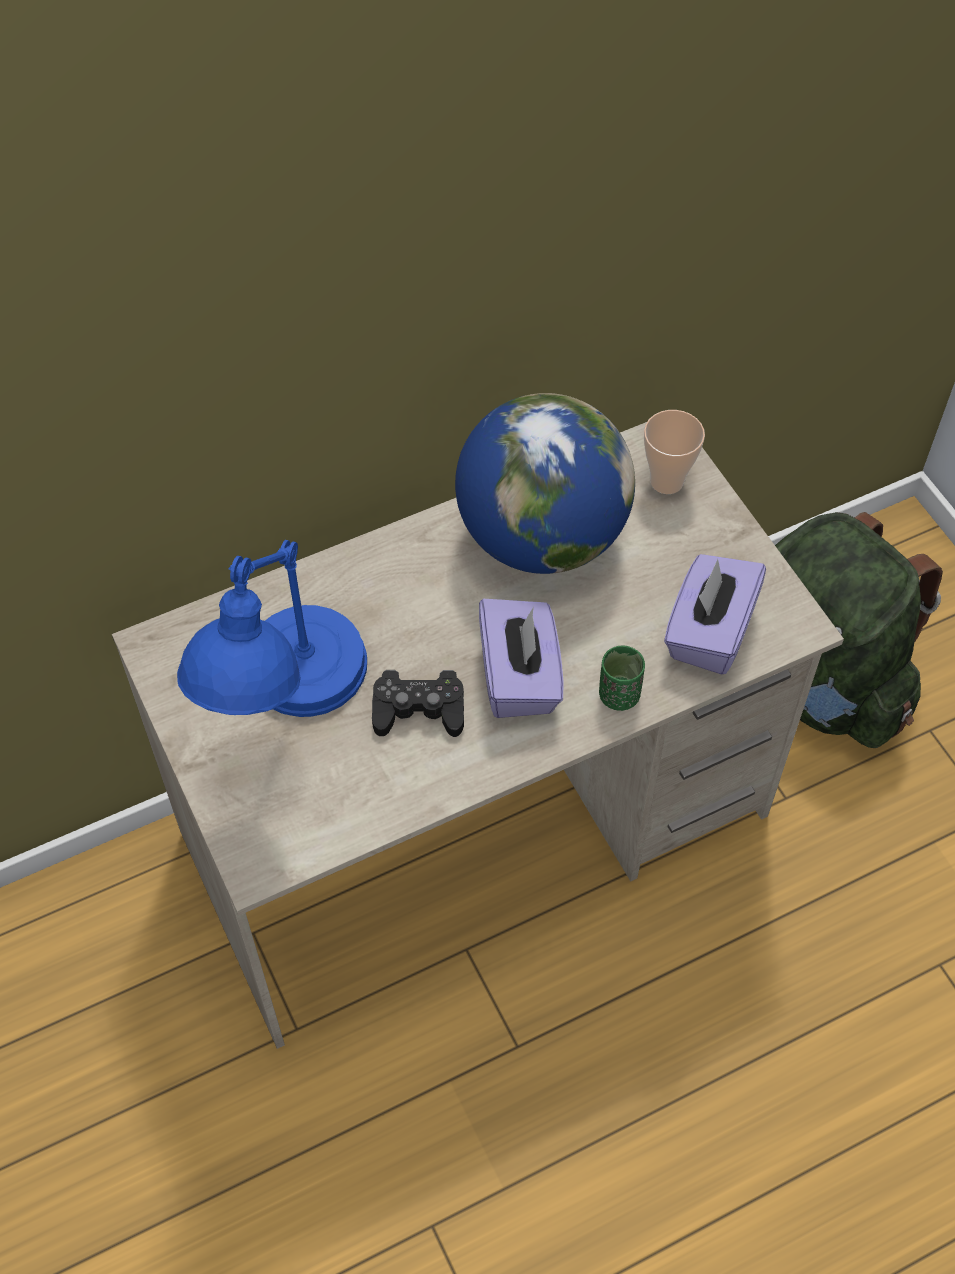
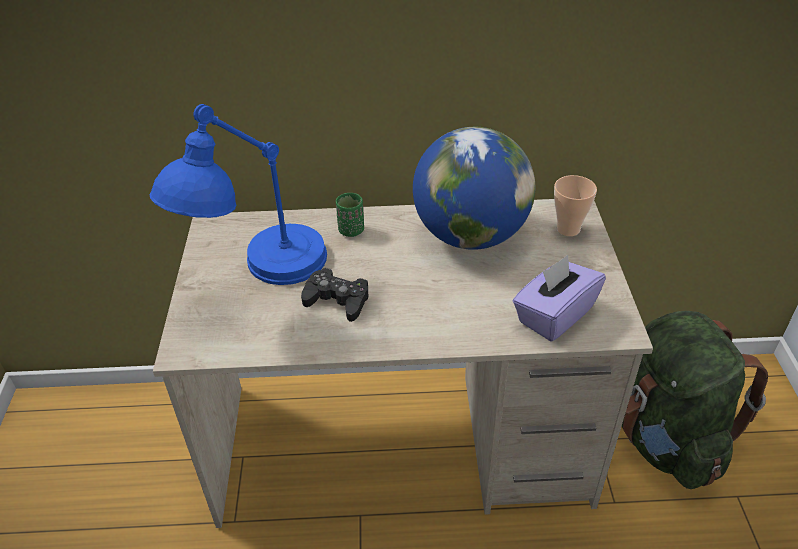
camera: 25 degrees right, 15 degrees down
purple tissue box [479,599,564,718] -> none
green cup [599,646,645,711] -> green cup moved to [336,193,364,237]

